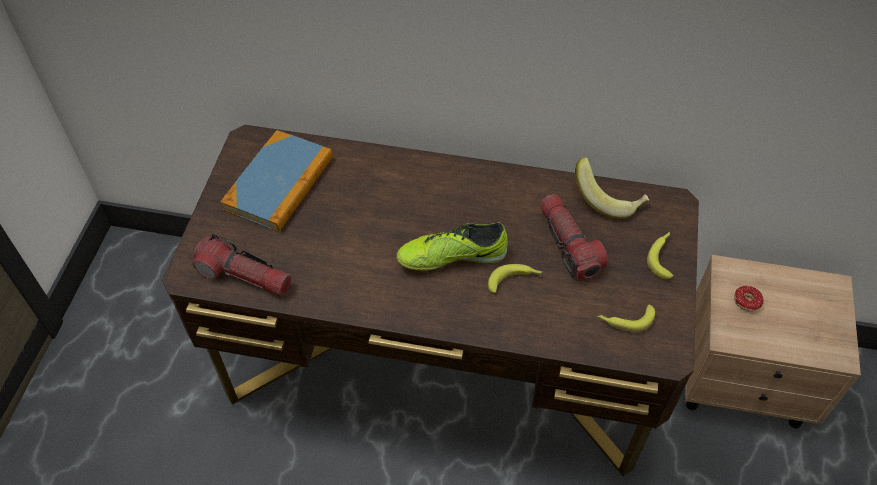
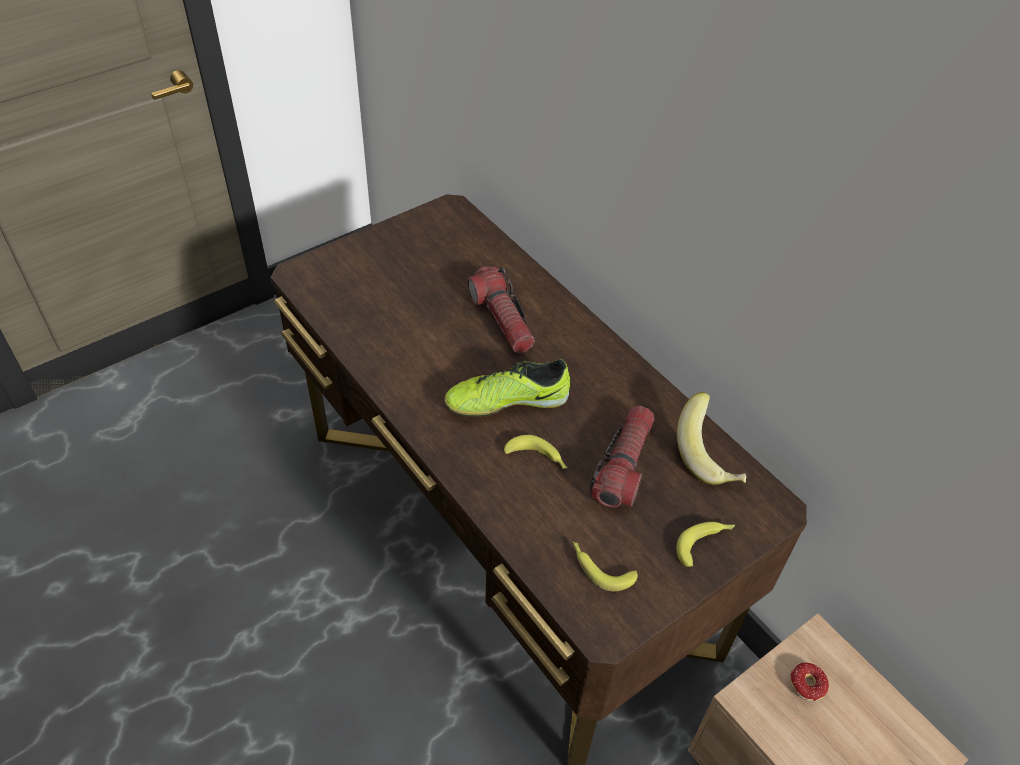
camera: 40 degrees right, 5 degrees down
flashlight [192,233,291,296] -> flashlight moved to [467,267,535,353]
book [220,130,333,232] -> none
shoe [396,222,508,272] -> shoe turned 45 degrees counterclockwise [444,359,570,417]

